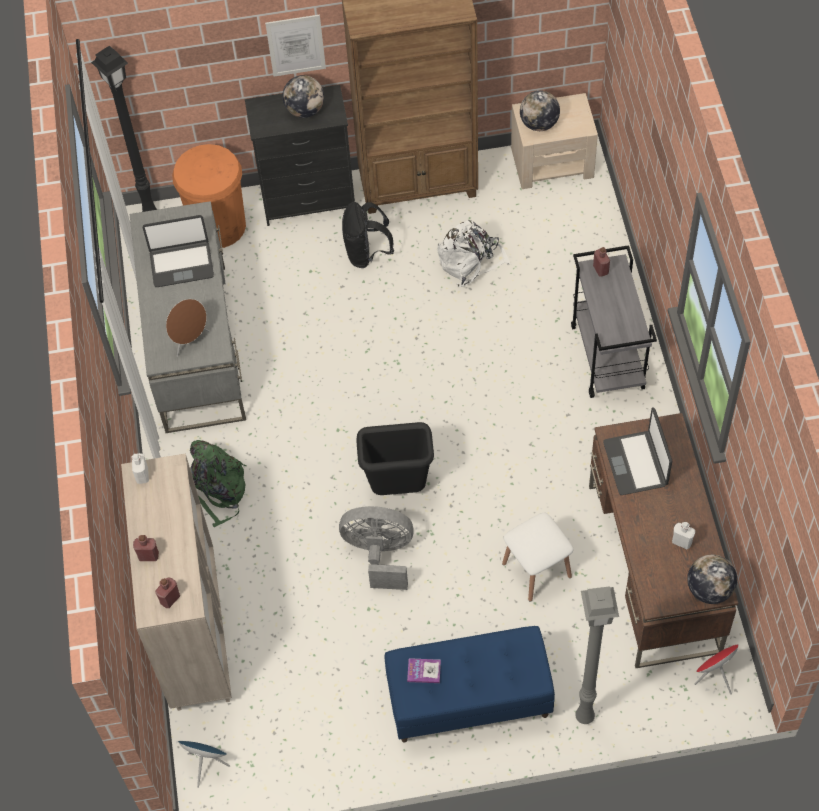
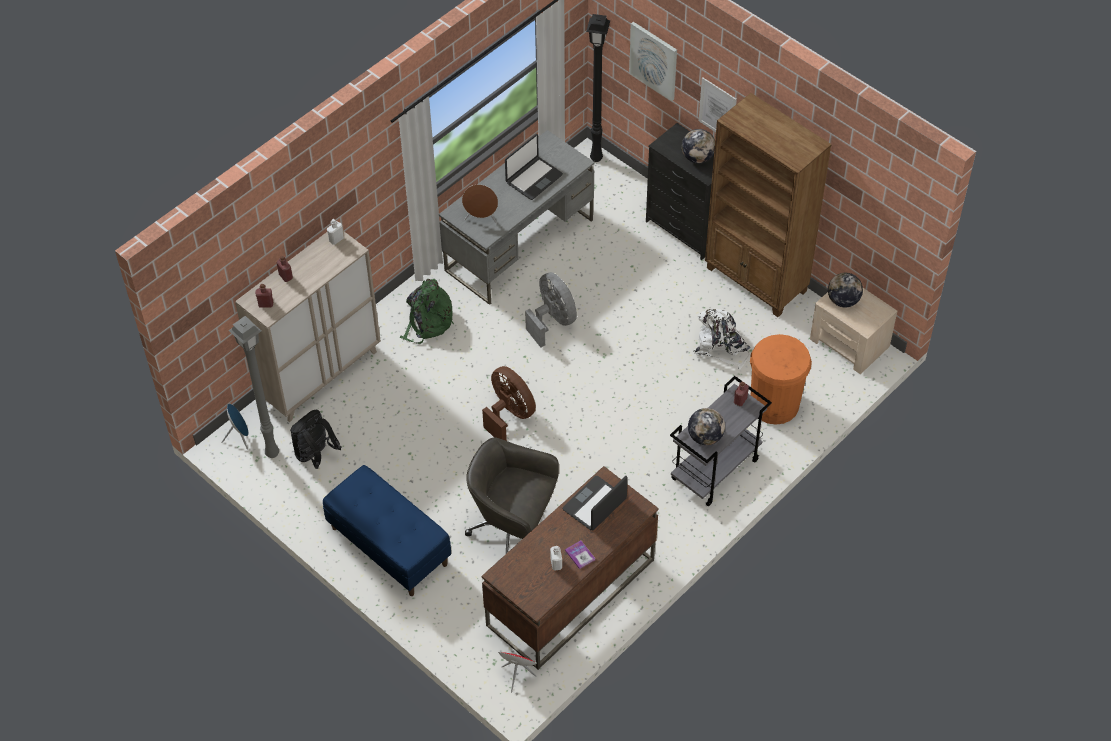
camera: 50 degrees right, 5 degrees down
laptop [142,215,214,287] -> laptop turned 90 degrees counterclockwise [505,134,563,200]
orange trash can [172,144,246,248] -> orange trash can moved to [750,334,812,425]
grey fan [339,506,414,590] -> grey fan moved to [525,272,577,347]
black backpack [342,202,394,268] -> black backpack moved to [290,410,341,469]
black trash can [356,422,434,495] -> brown fan [482,366,536,441]
book [407,658,441,683] -> book moved to [565,540,595,569]
white stool [502,513,574,602] -> grey office chair [465,437,559,553]
grey floor lamp [575,586,619,724] -> grey floor lamp moved to [229,316,279,458]
globe [687,555,737,604] -> globe moved to [688,408,725,445]
none -> picture [629,22,677,101]

